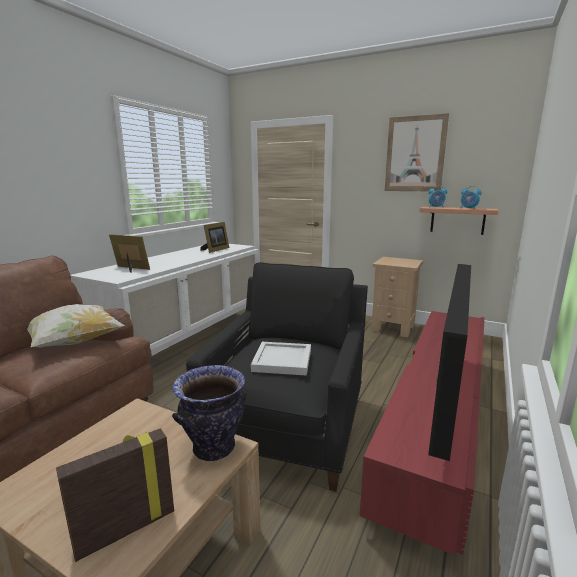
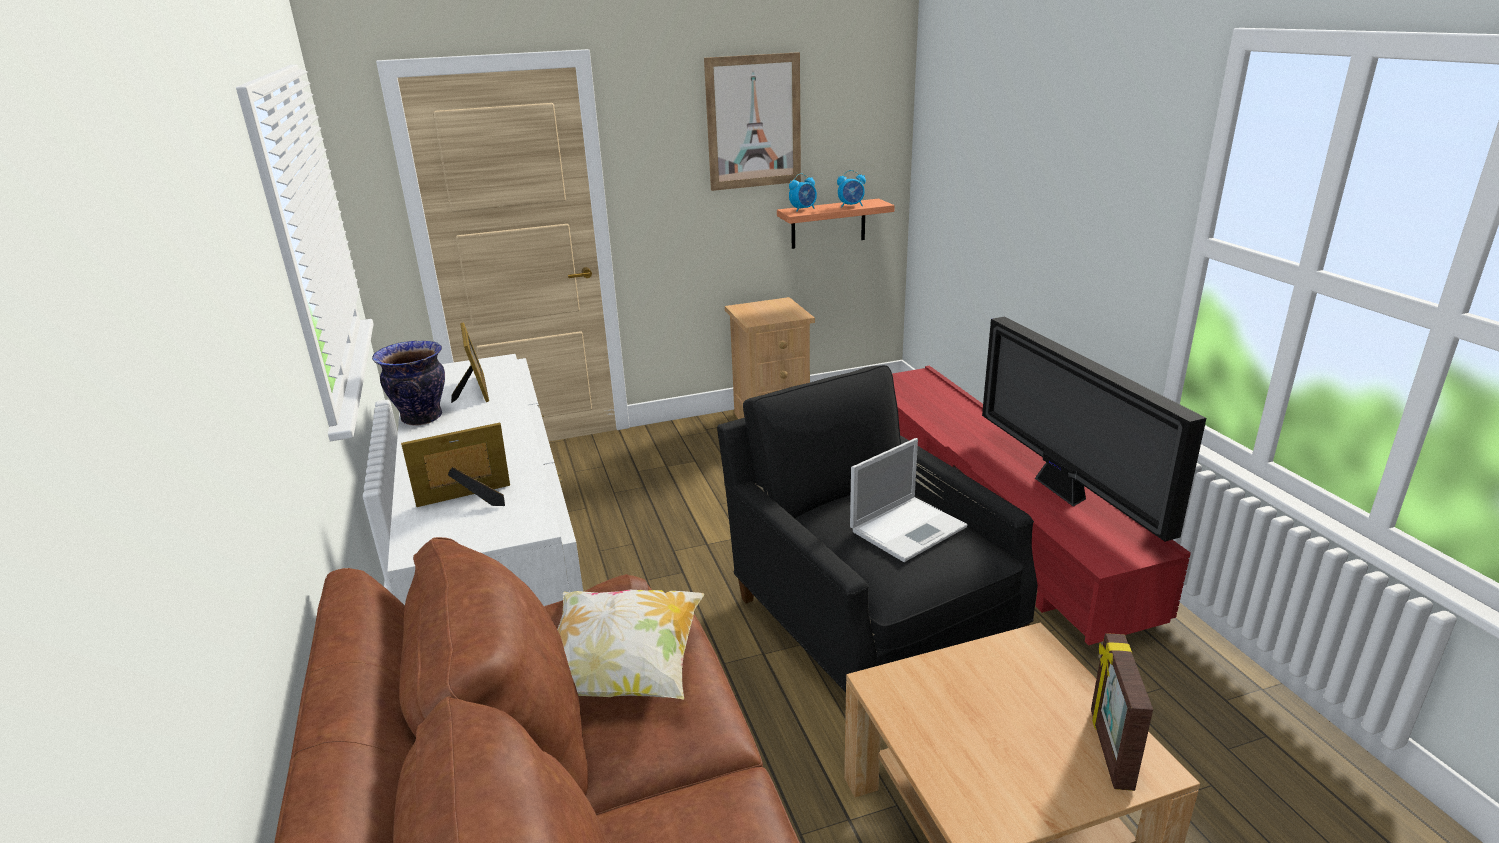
camera: 45 degrees left, 10 degrees up
vase [172,365,246,461] -> vase moved to [372,341,445,426]
white tray [251,342,311,376] -> laptop [850,438,967,562]

